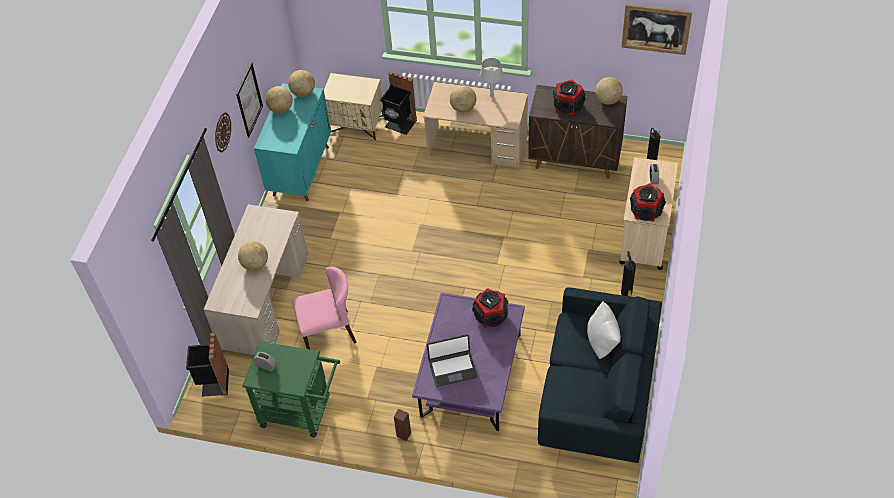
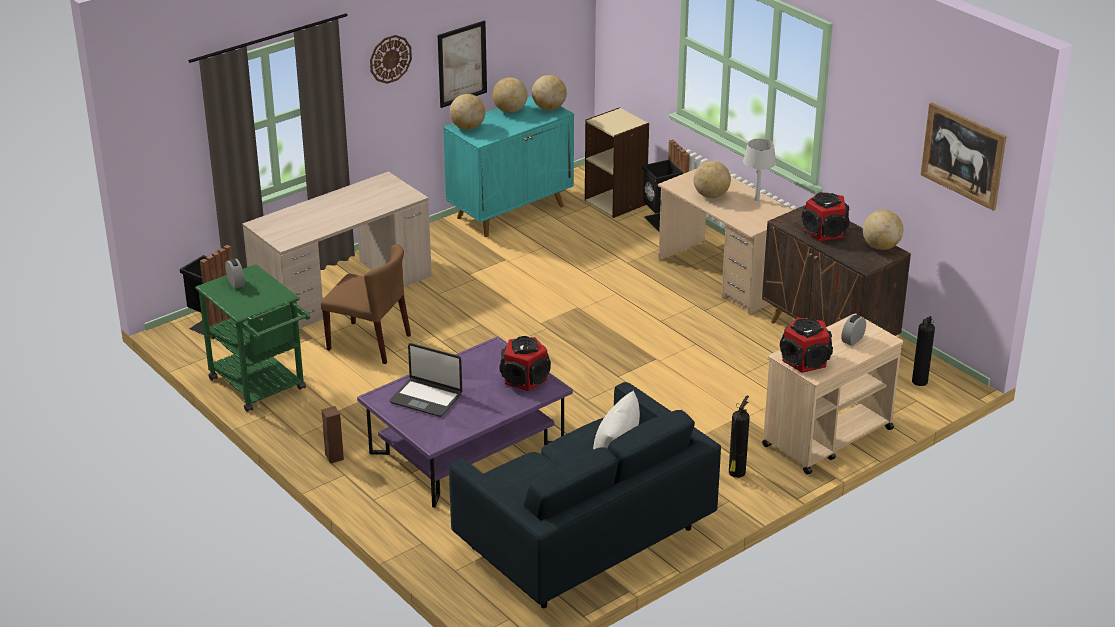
camera: 35 degrees right, 20 degrees down
globe [238,241,268,271] -> globe moved to [450,94,485,130]
pink chair [292,266,357,349] -> brown chair [321,244,411,364]
beige nightstand [324,73,384,140] -> beige bookcase [585,107,649,218]

